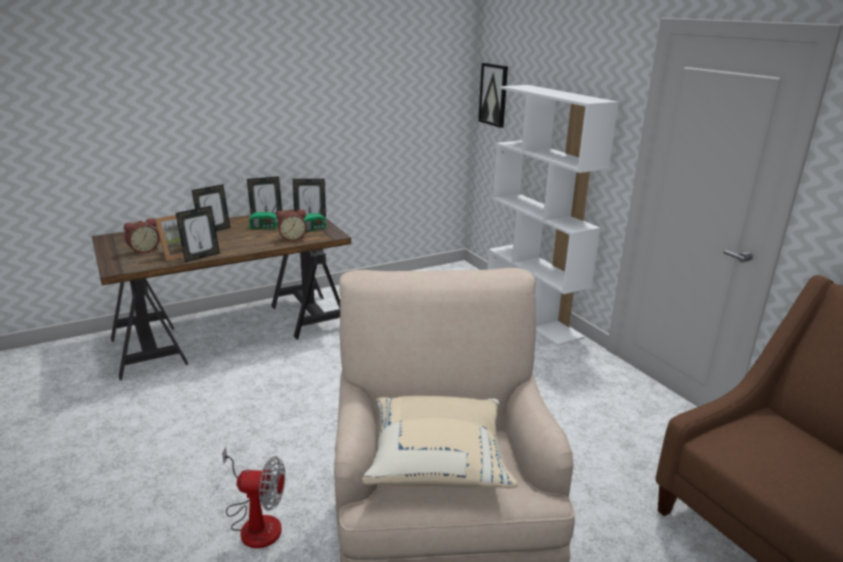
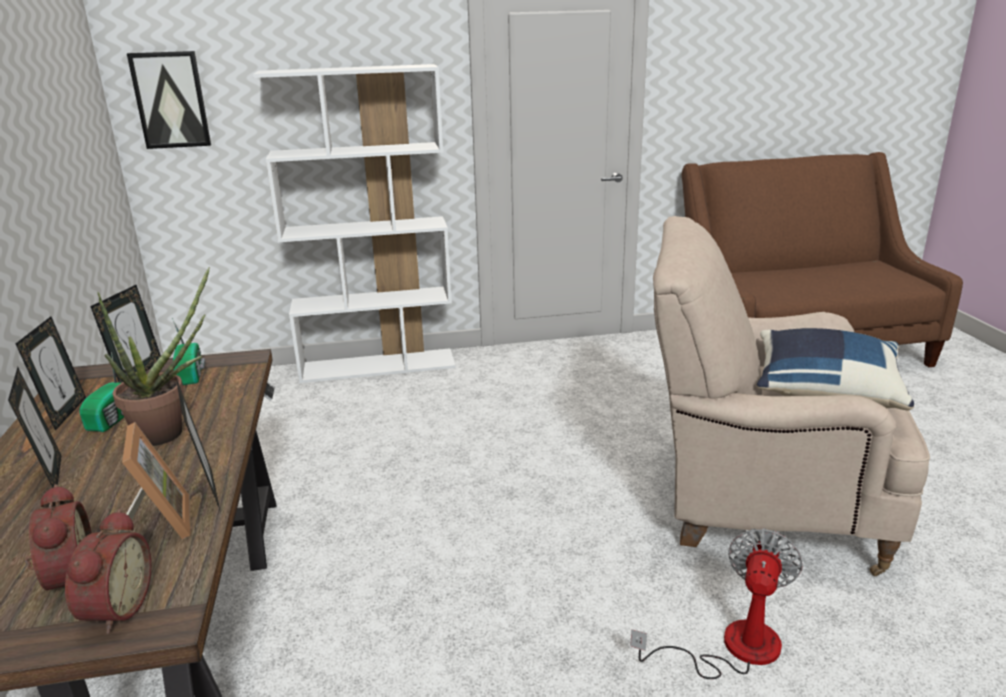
camera: 70 degrees left, 0 degrees up
alarm clock [276,209,307,241] -> alarm clock moved to [65,509,151,634]
beige pillow [362,395,518,489] -> blue pillow [757,328,914,410]
none -> potted plant [98,267,210,446]

